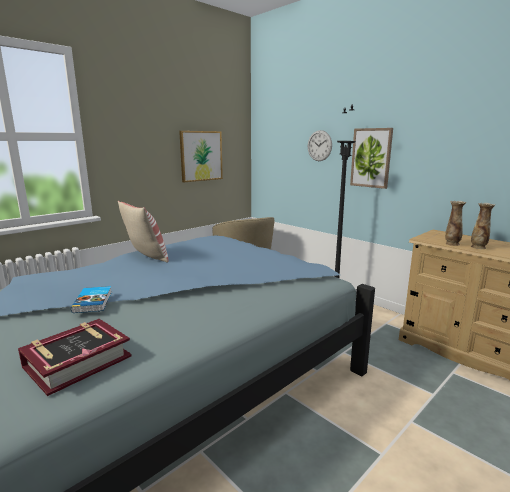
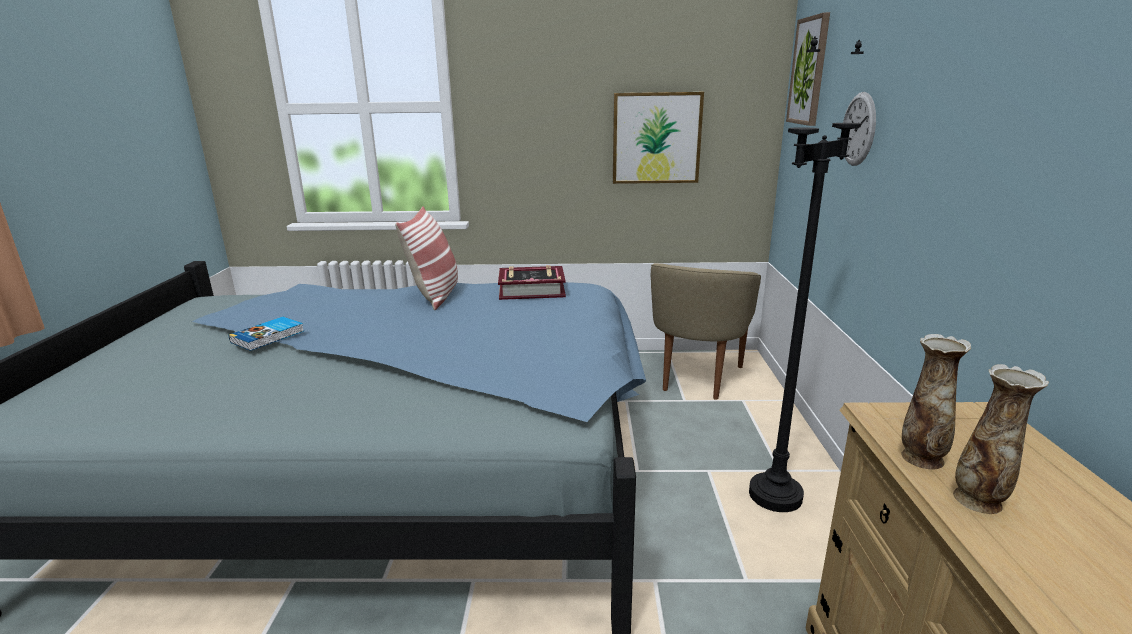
camera: 45 degrees right, 5 degrees up
book [18,319,132,396] -> book moved to [498,265,566,300]
picture [350,128,393,189] -> picture moved to [786,12,830,126]

